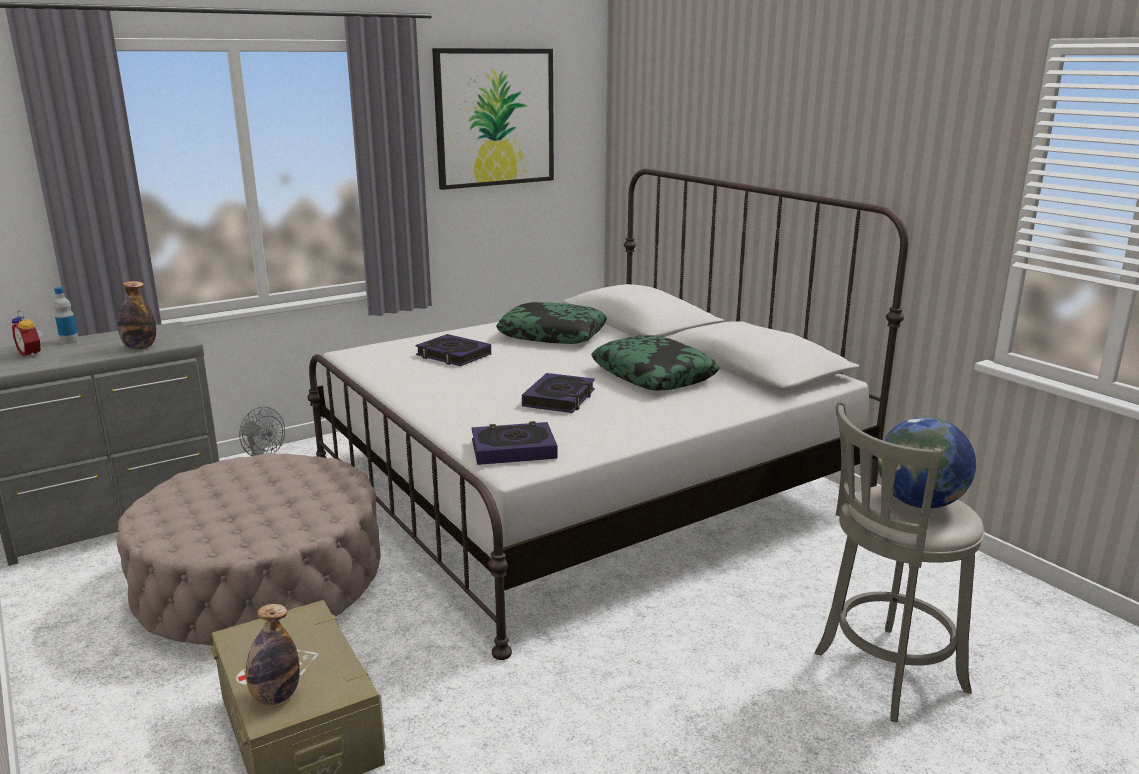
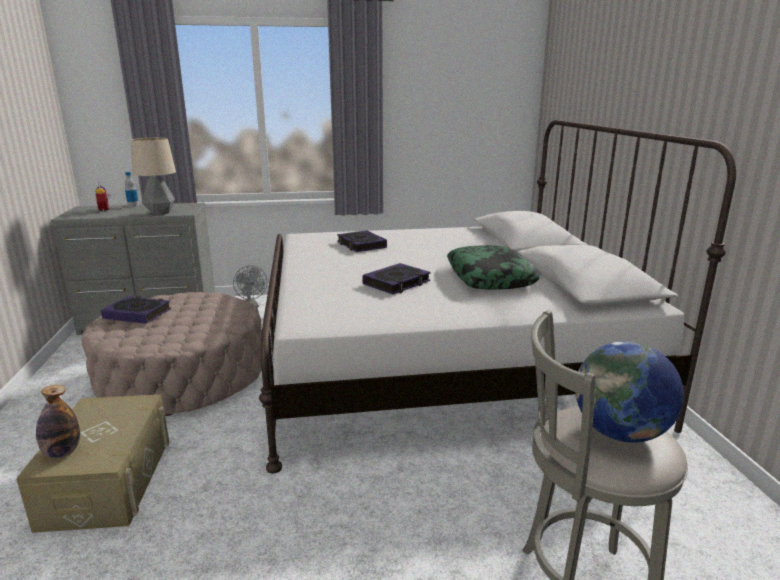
camera: 25 degrees right, 0 degrees up
bottle [118,281,156,349] -> table lamp [131,138,176,215]
picture [432,48,554,190] -> none
book [472,421,558,465] -> book moved to [101,296,171,324]
pillow [496,302,607,344] -> none

